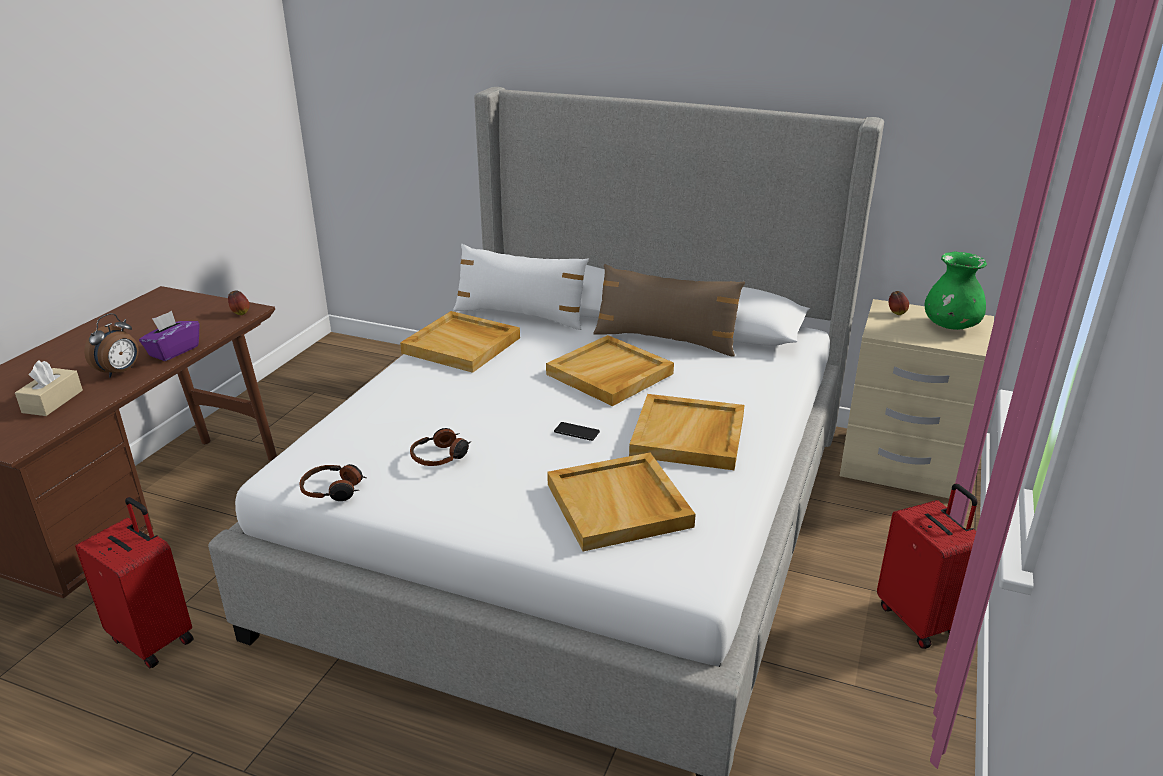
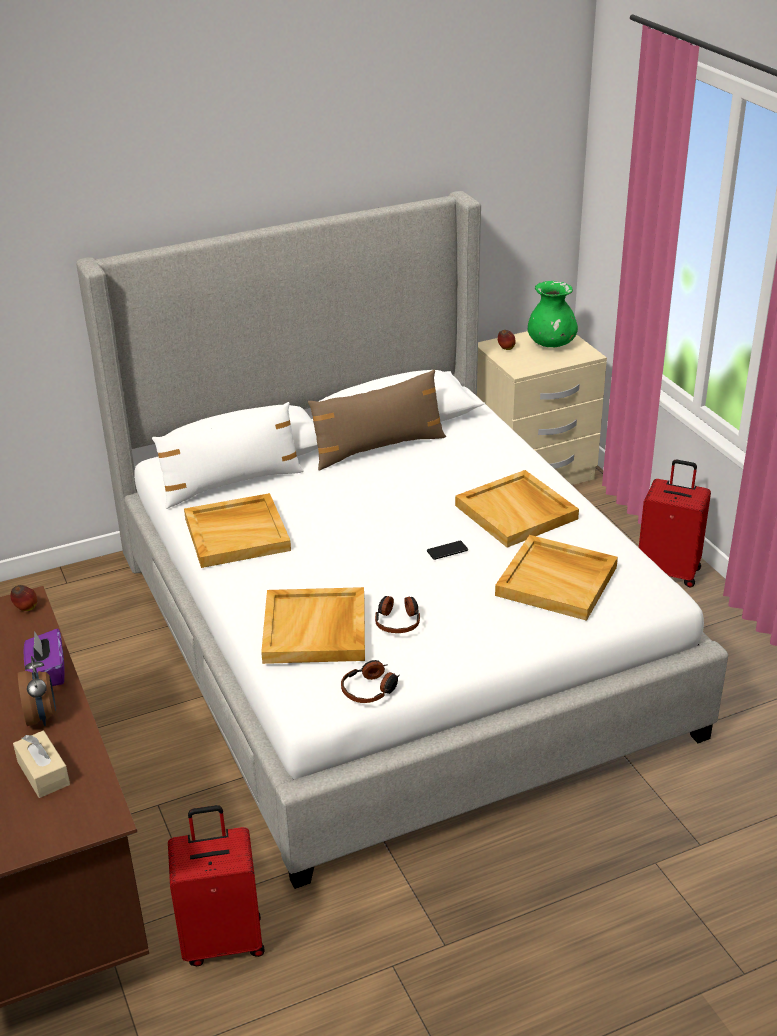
camera: 45 degrees left, 5 degrees up
beige tray [546,335,674,406] -> beige tray moved to [261,587,365,664]

